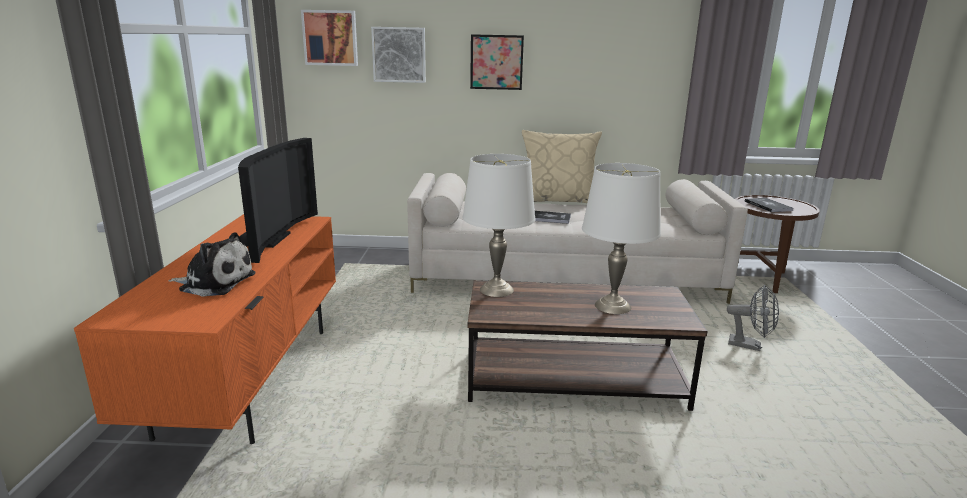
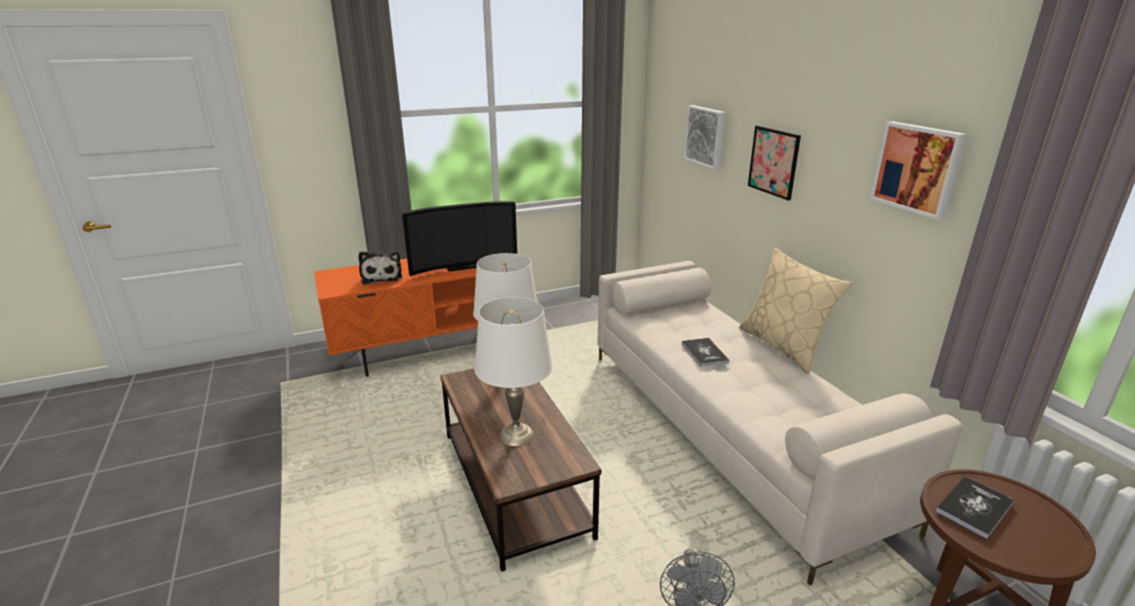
camera: 65 degrees right, 5 degrees up
picture [301,10,358,66] -> picture moved to [870,121,968,220]

